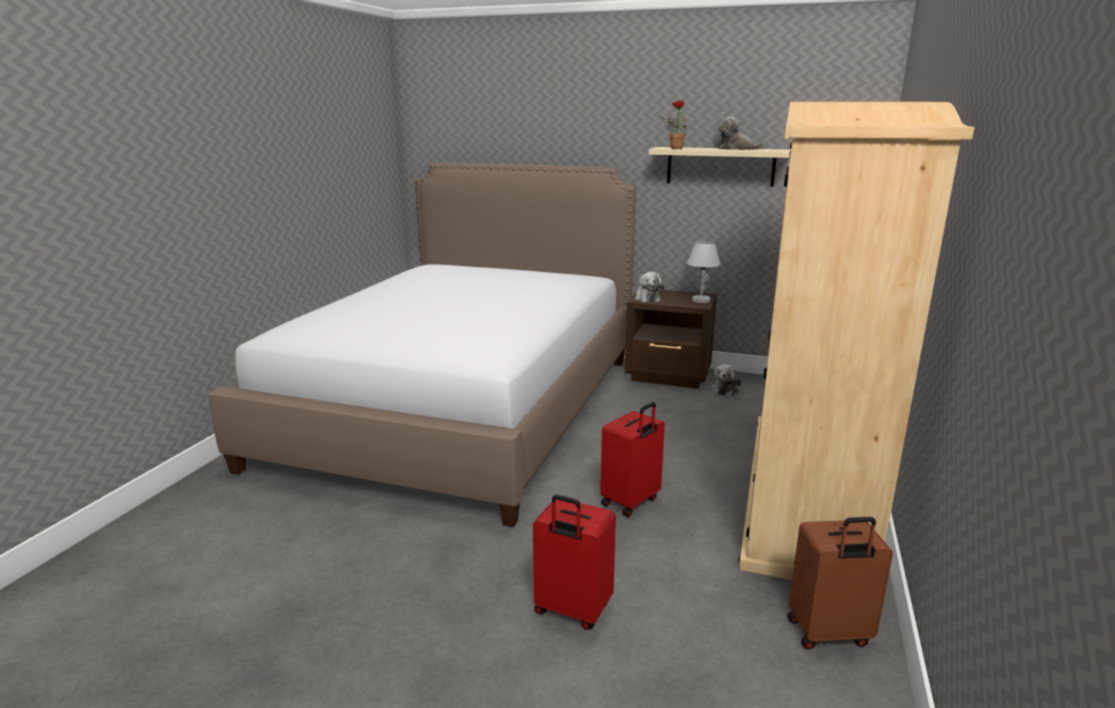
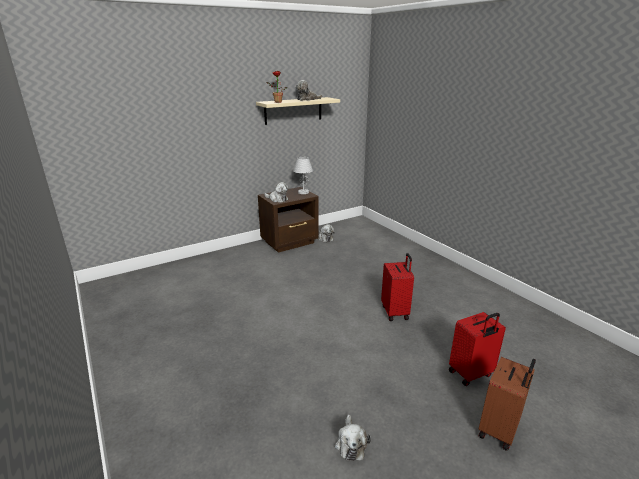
camera: 50 degrees left, 5 degrees up
bed [209,163,636,527] -> none
beige wardrobe [739,102,974,580] -> none
brown suitcase [787,517,893,649] -> brown suitcase moved to [479,357,536,451]
none -> plush toy [335,414,371,461]

